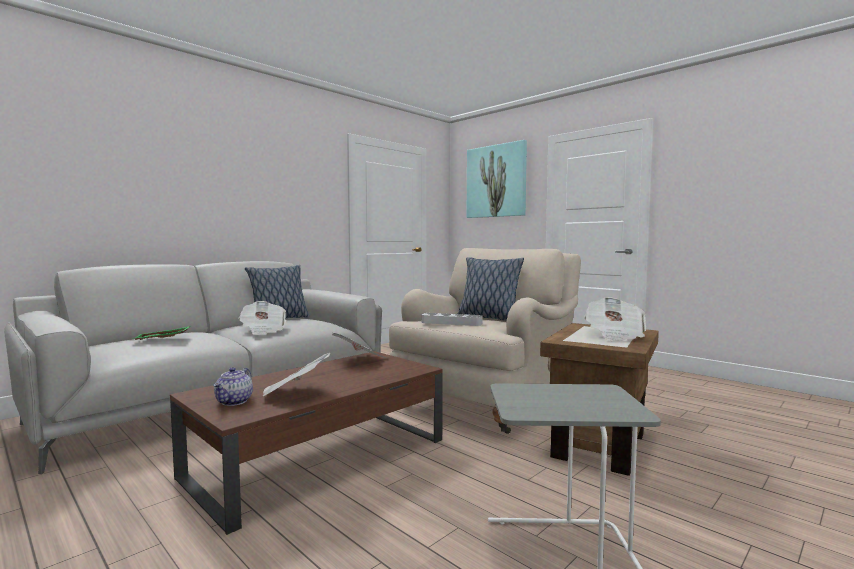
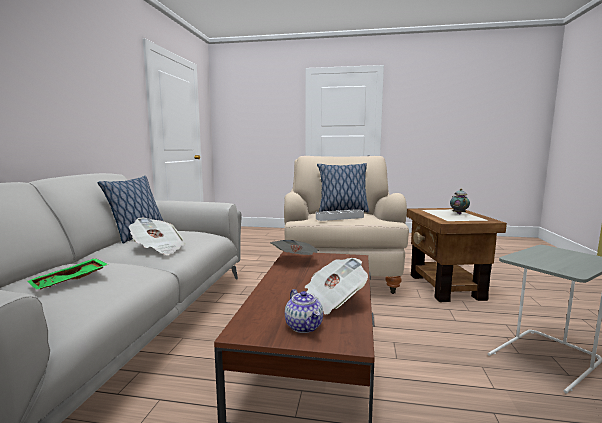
camera: 35 degrees left, 5 degrees up
picture [467,140,527,218] -> none
newspaper [584,297,646,342] -> teapot [450,189,470,214]

